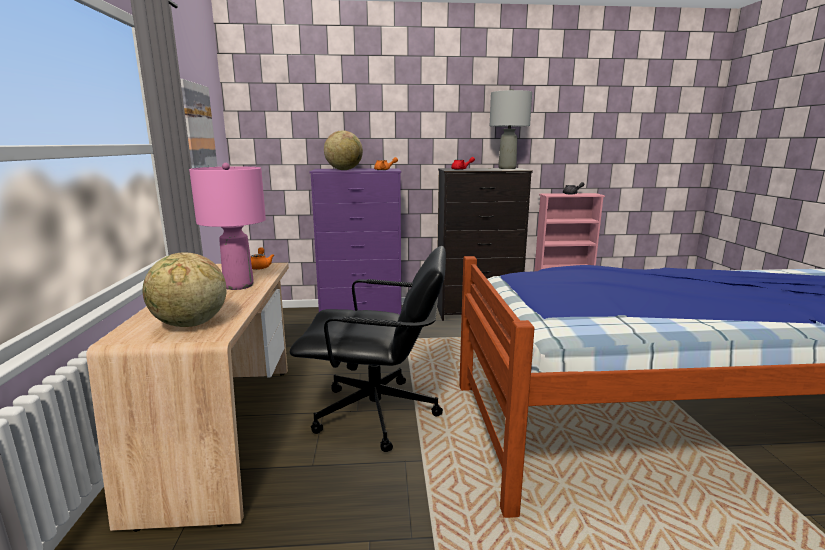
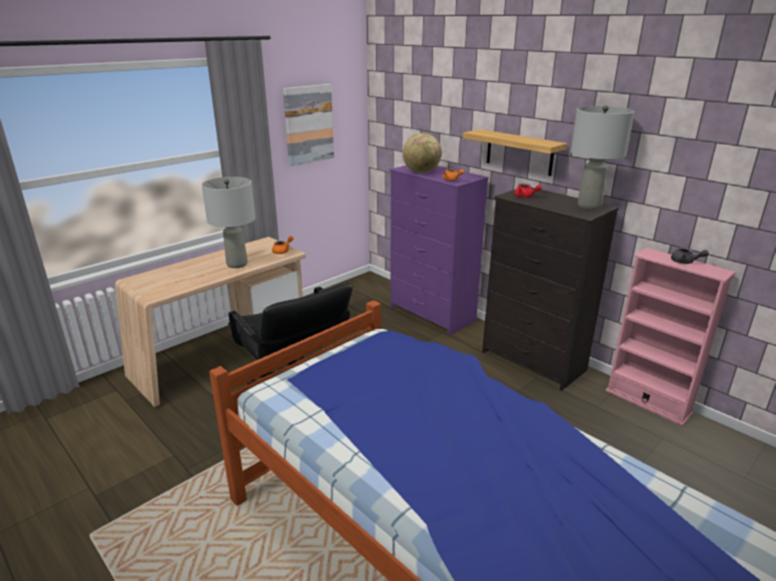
camera: 50 degrees right, 10 degrees up
globe [143,253,227,327] -> none
pink table lamp [189,163,266,290] -> grey table lamp [202,177,255,268]
none -> shelf [463,129,567,176]

